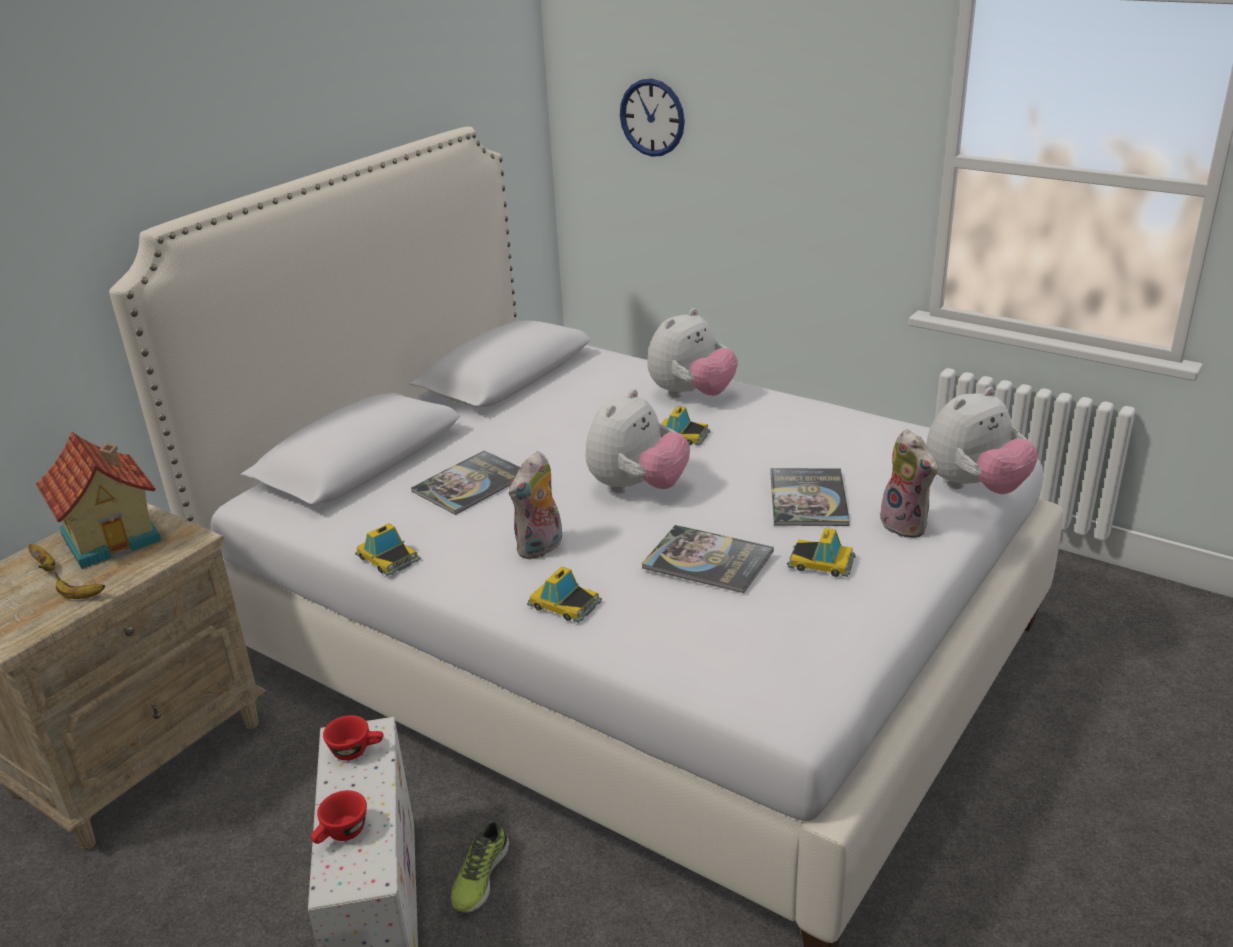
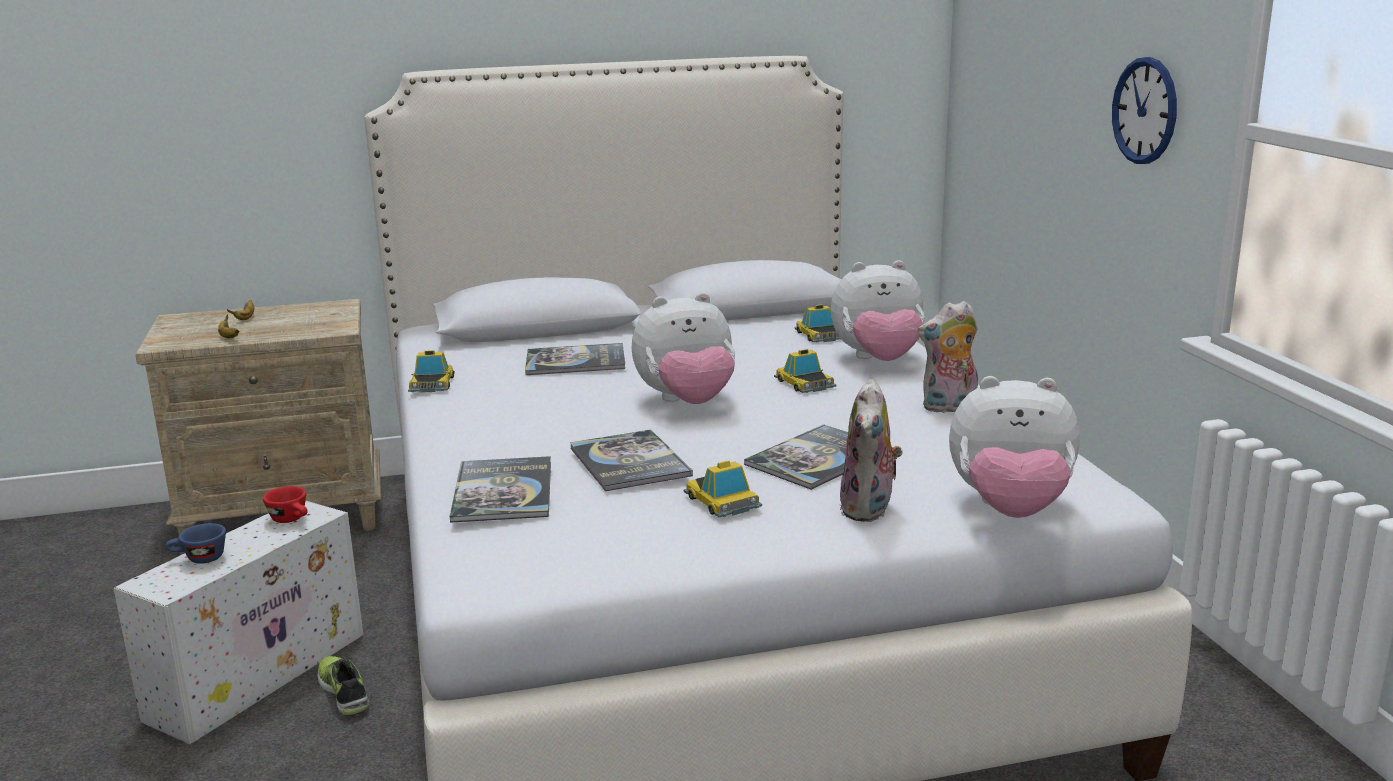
camera: 40 degrees right, 10 degrees down
toy house [36,432,161,569] -> none
red cup [311,790,367,844] -> blue cup [165,523,226,564]
shoe [451,819,509,912] -> shoe turned 90 degrees clockwise [317,656,369,716]
plush toy [509,451,562,560] -> plush toy moved to [918,300,978,413]
toy car [527,566,602,623] -> toy car moved to [794,304,841,342]
wall clock [620,78,685,157] -> wall clock moved to [1112,57,1177,164]
none -> book [450,456,551,523]

